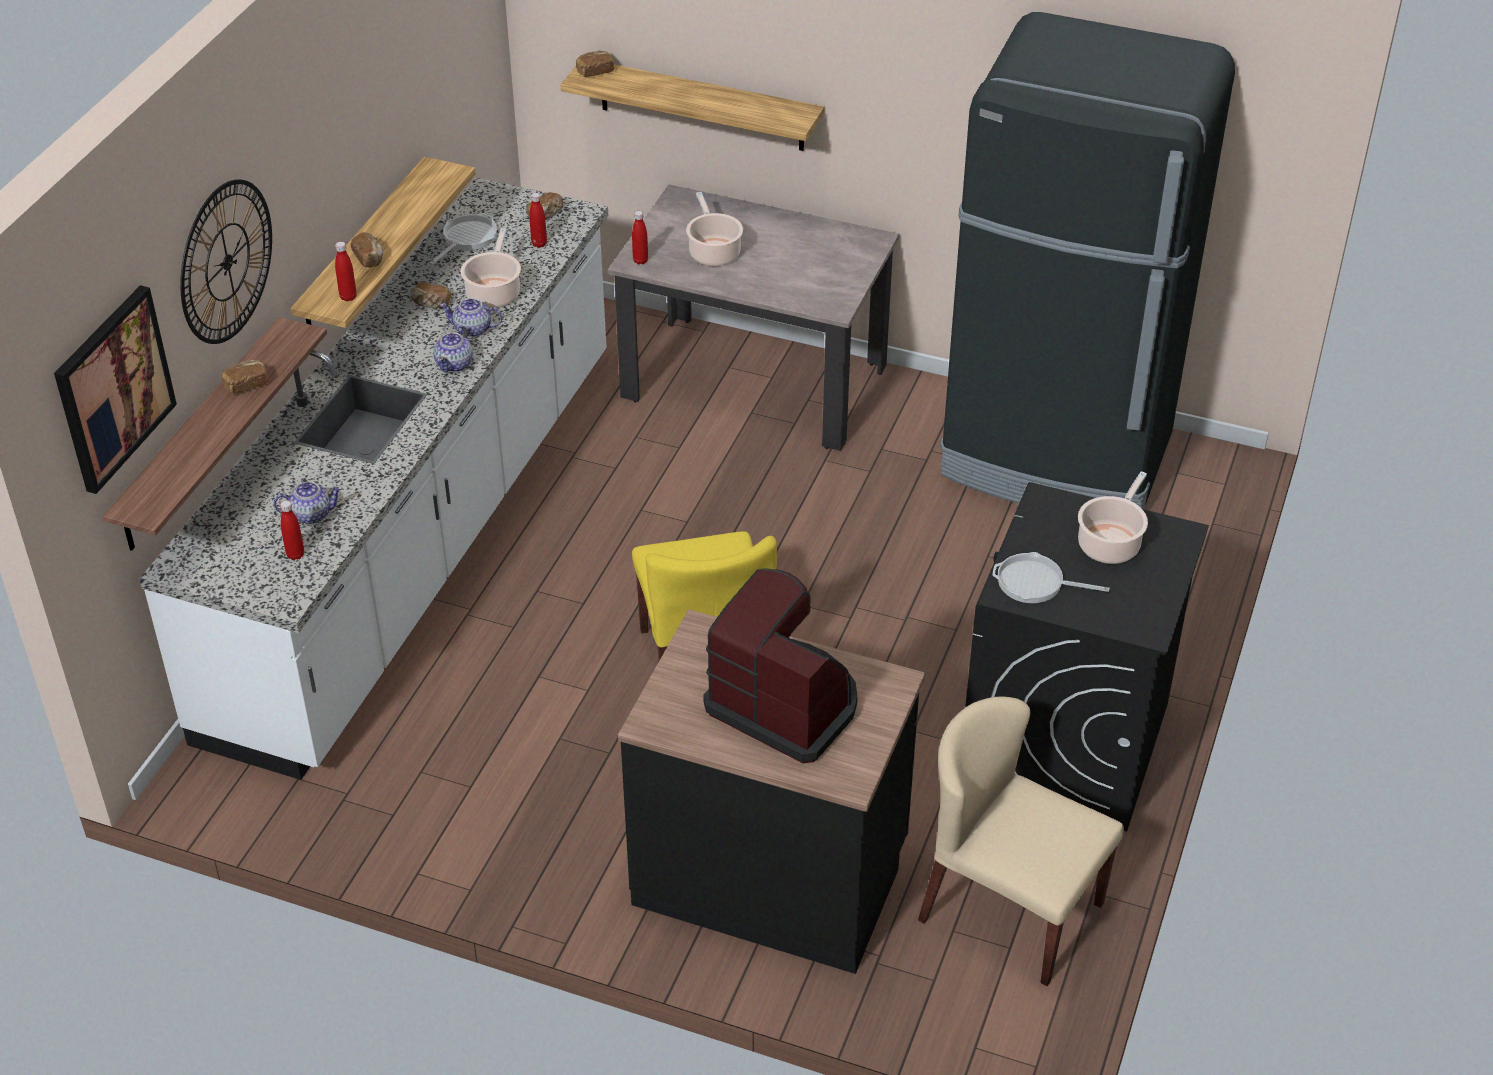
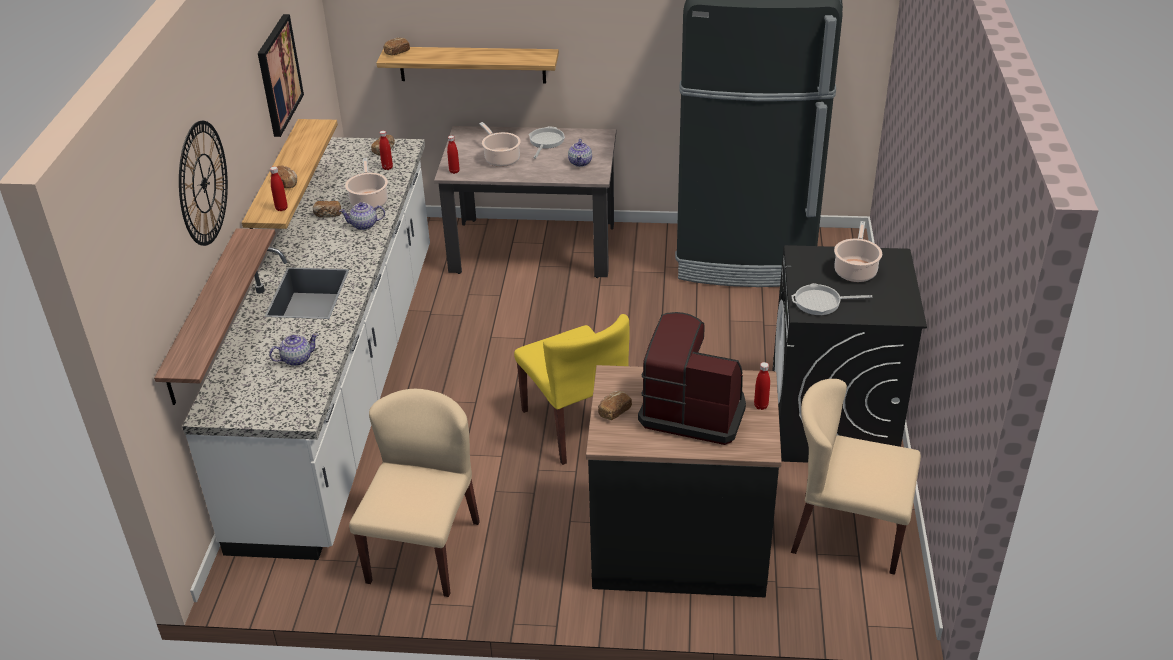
camera: 15 degrees left, 5 degrees down
picture [54,285,177,494] -> picture moved to [258,14,304,137]
bread [221,360,268,394] -> bread moved to [598,391,632,420]
red bottle [280,500,304,560] -> red bottle moved to [754,362,770,410]
frying pan [430,213,497,265] -> frying pan moved to [529,126,565,159]
teapot [434,326,473,372] -> teapot moved to [568,139,592,167]
none -> beige chair [349,389,480,597]

